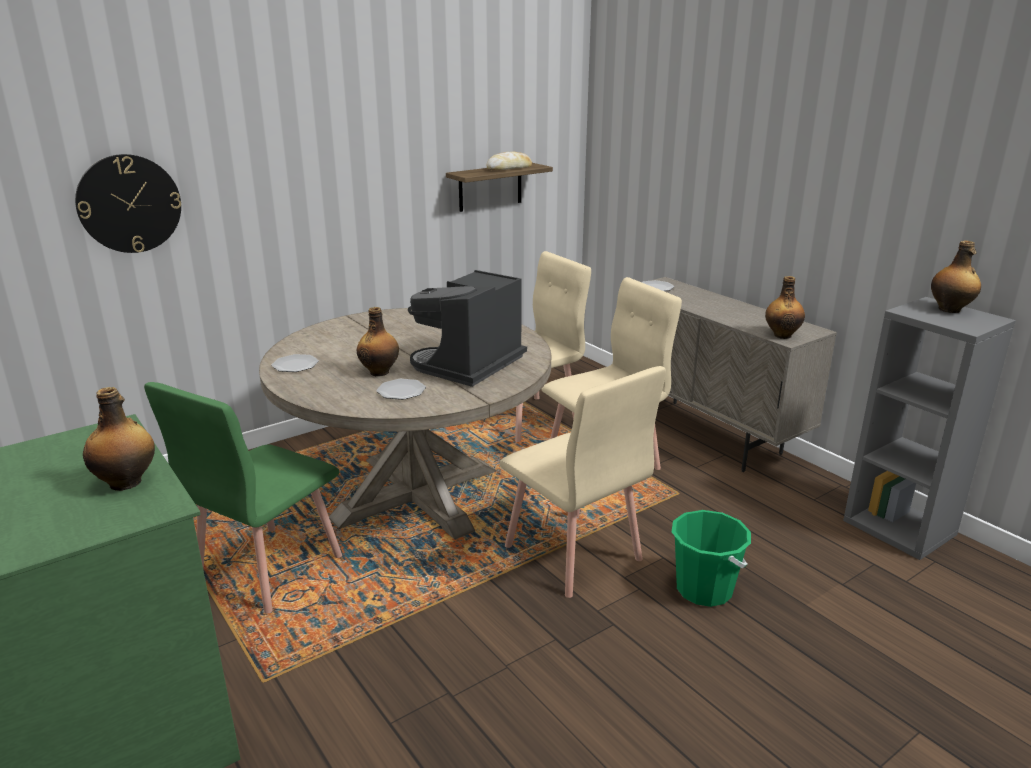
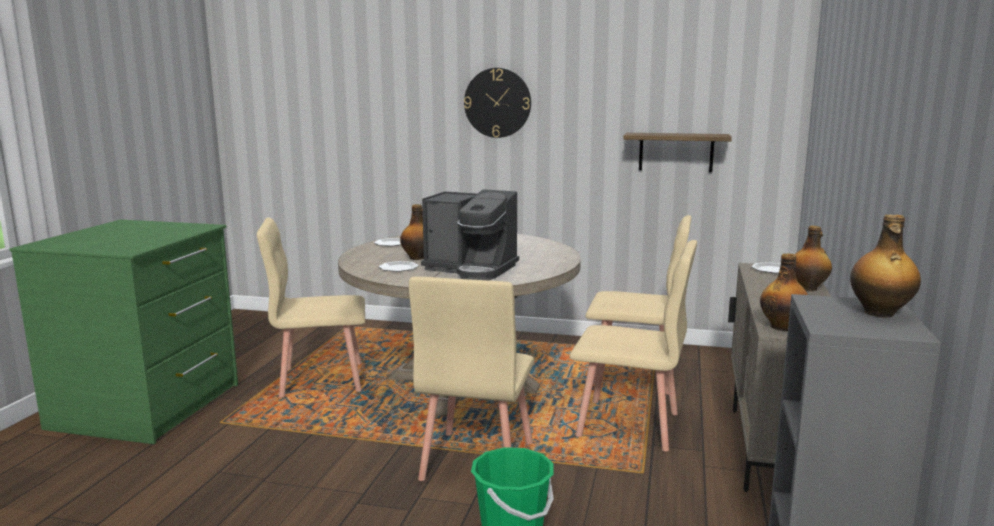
camera: 50 degrees right, 10 degrees down
wall clock [75,154,181,253] -> wall clock moved to [464,68,531,138]
bottle [83,387,155,491] -> bottle moved to [794,226,832,291]
green chair [144,382,342,614] -> beige chair [257,218,365,397]
coffee machine [408,270,527,387] -> coffee machine turned 150 degrees counterclockwise [421,189,519,280]
bread [486,152,532,170] -> none

